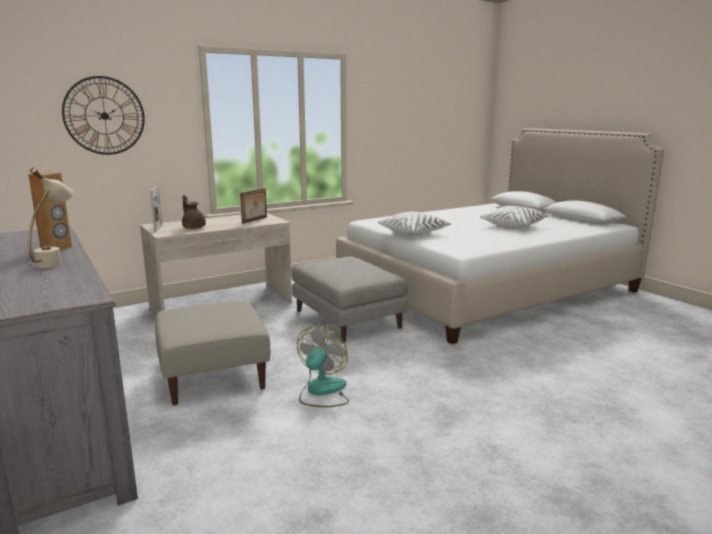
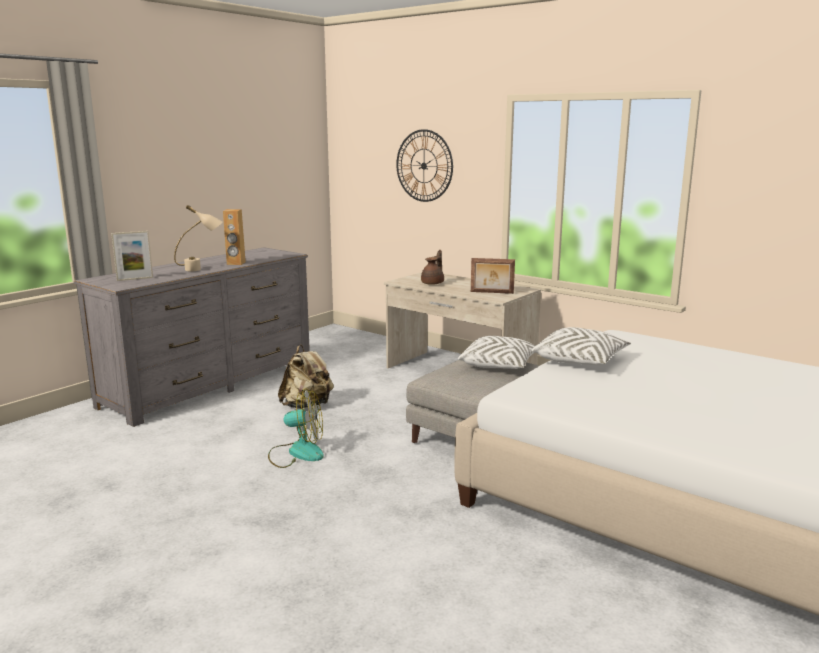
camera: 70 degrees right, 0 degrees up
picture frame [150,187,162,232] -> picture frame moved to [111,231,153,281]
beige ottoman [155,301,270,405] -> beige backpack [278,344,334,409]
white pillow [480,206,548,228] -> white pillow moved to [458,336,536,369]

